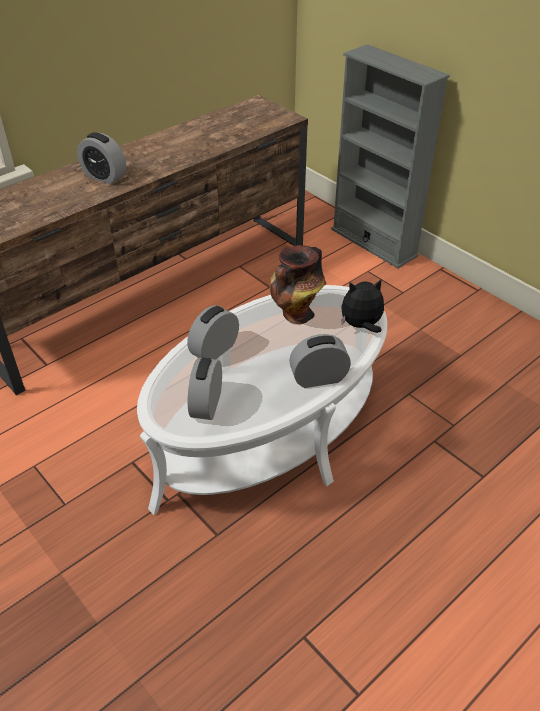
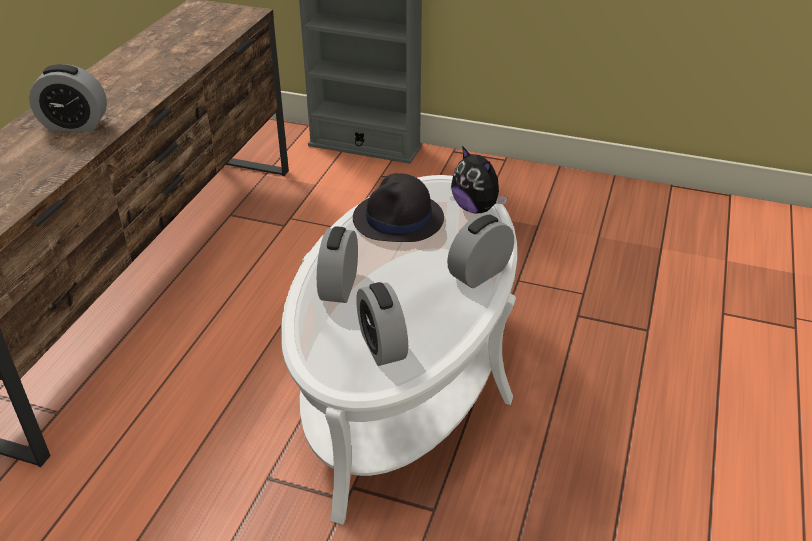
camera: 30 degrees left, 5 degrees down
vase [269,245,326,324] -> black hat [353,173,444,242]
plush toy [341,278,384,333] -> plush toy turned 90 degrees counterclockwise [451,146,508,213]

